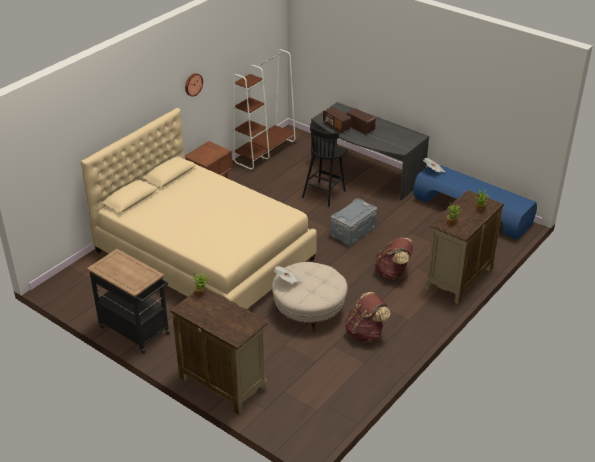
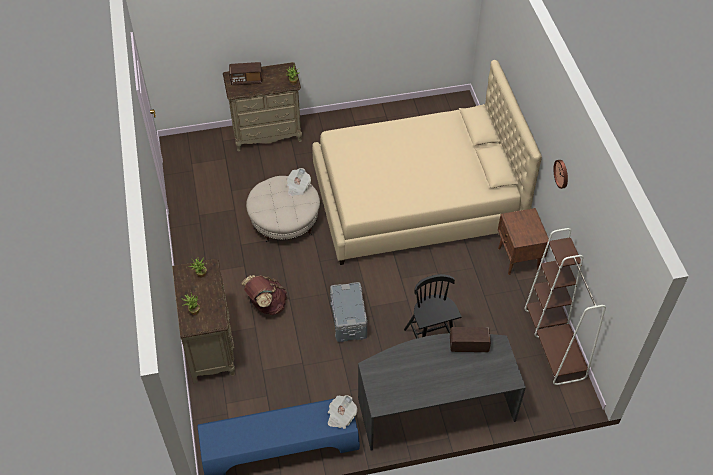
camera: 130 degrees right, 15 degrees up
black cart [87,249,170,354] -> none
brown backpack [345,292,391,342] -> none
radio [346,108,376,134] -> radio moved to [229,62,262,85]

